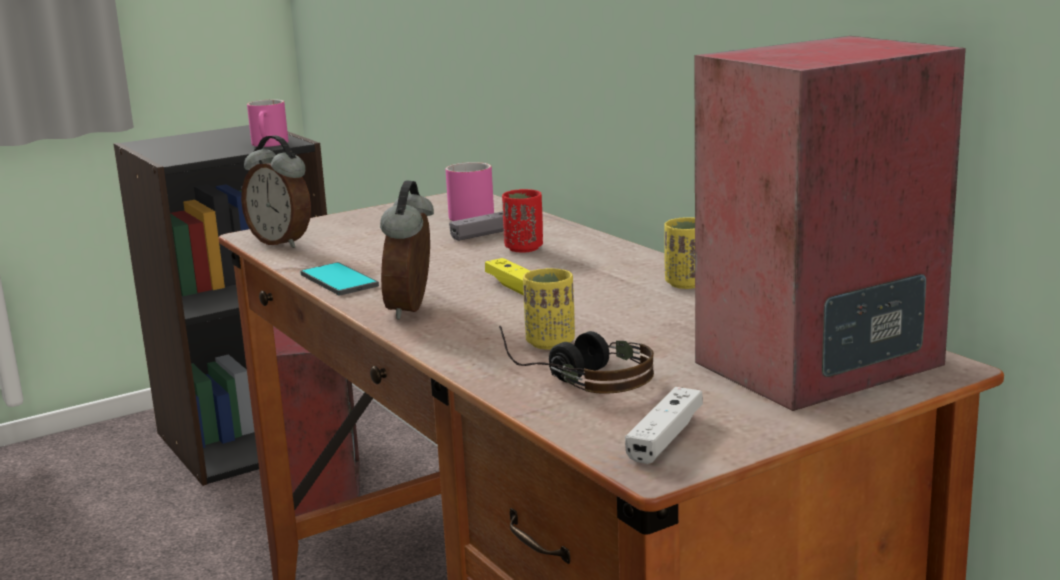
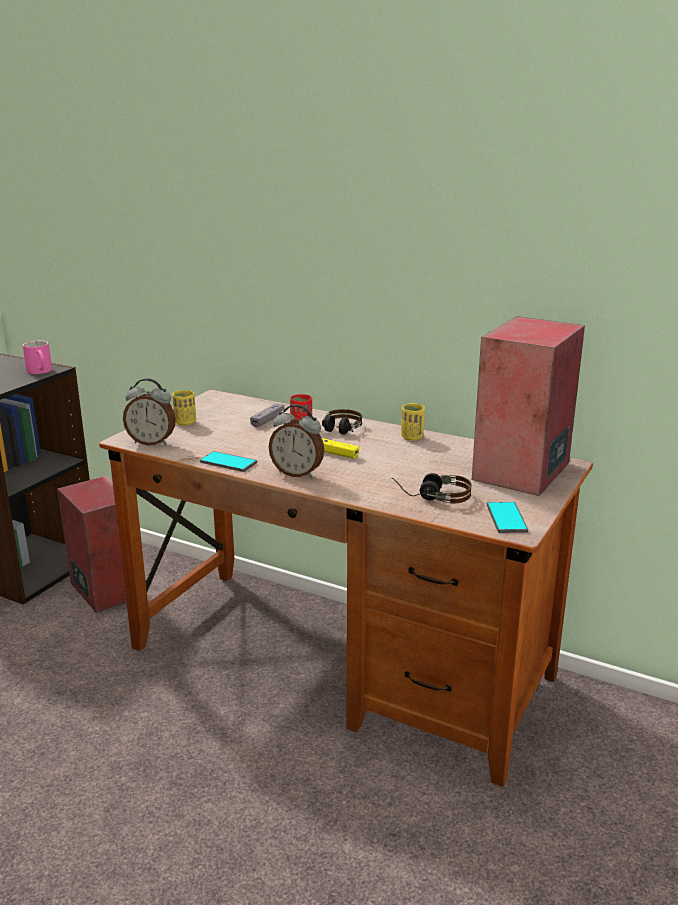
camera: 30 degrees left, 5 degrees up
alarm clock [380,180,434,319] -> alarm clock turned 45 degrees counterclockwise [269,404,324,478]
pink mug [445,162,494,221] -> none
yellow cup [523,268,575,350] -> yellow cup moved to [172,390,196,426]
white game controller [625,387,703,464] -> phone [487,502,528,533]
none -> headphones [322,409,362,434]

